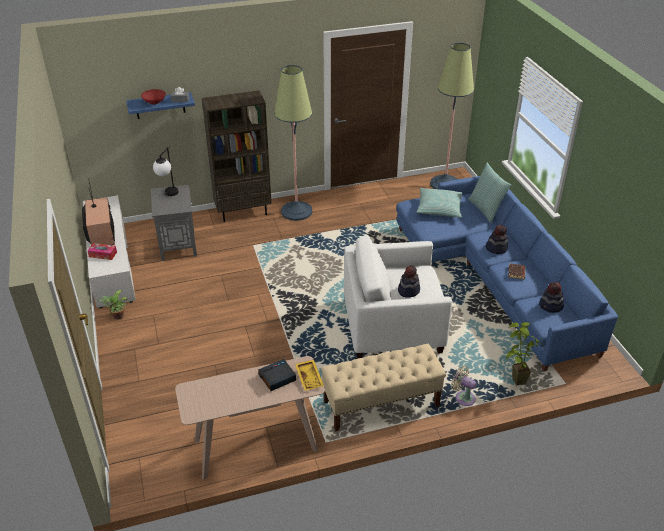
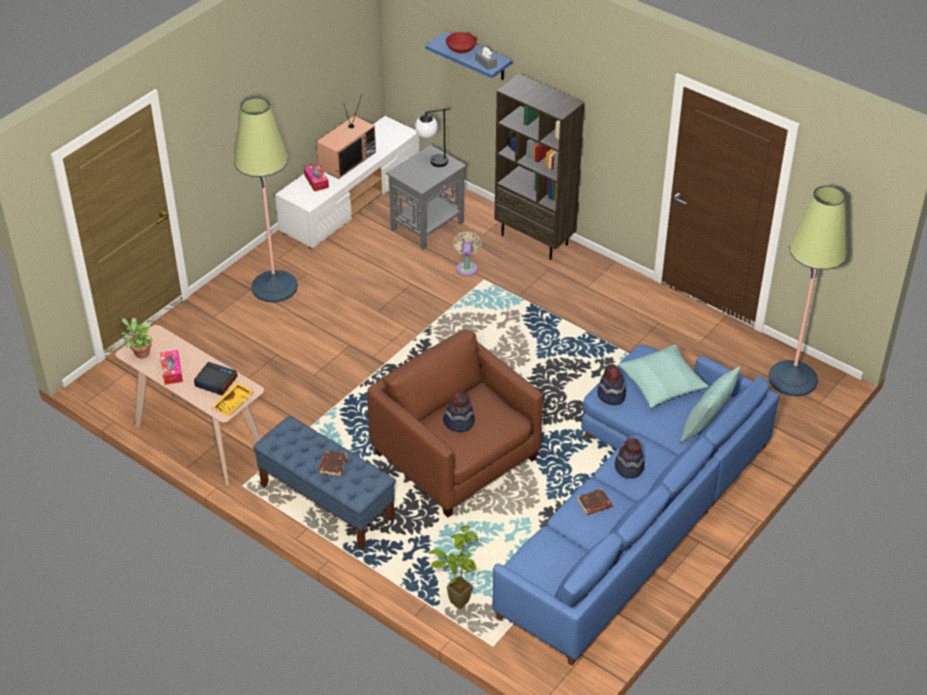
camera: 55 degrees right, 5 degrees up
potted plant [98,290,128,320] -> potted plant moved to [121,318,152,359]
floor lamp [274,65,312,221] -> floor lamp moved to [234,97,298,303]
beige bench [321,344,446,432] -> blue bench [253,416,396,549]
white armchair [344,235,452,359] -> brown armchair [367,329,543,517]
beige fan [451,366,477,406] -> beige fan moved to [453,231,482,276]
hat [539,282,564,313] -> hat moved to [597,365,626,405]
none -> tissue box [160,350,183,385]
none -> brown book [318,451,347,476]

